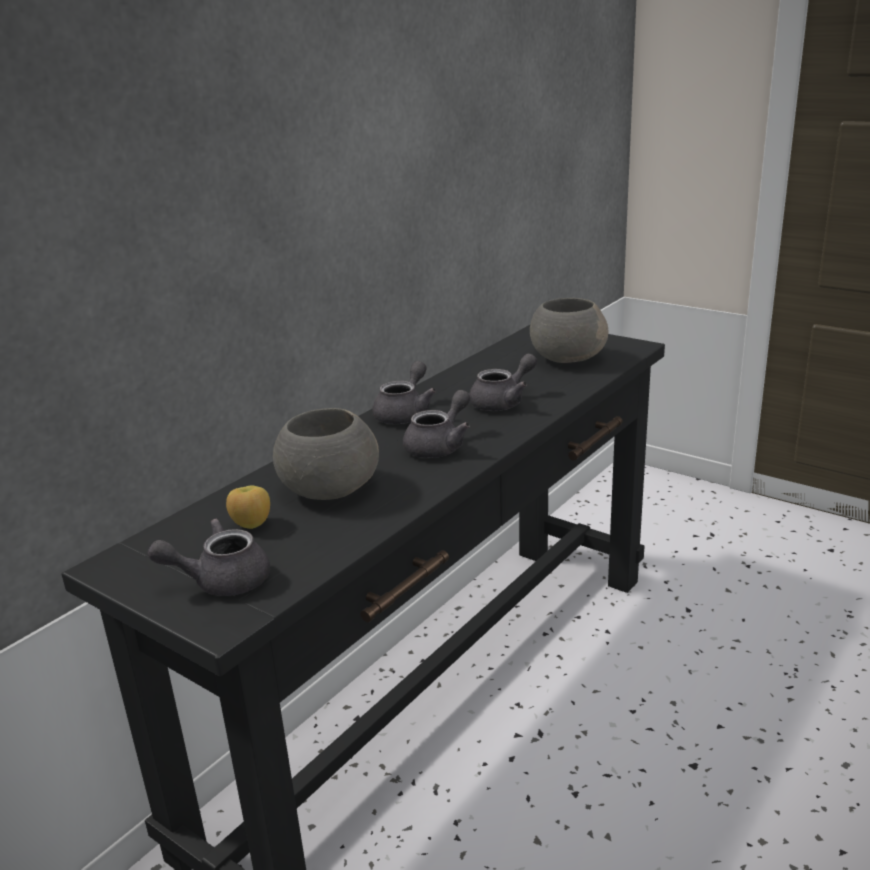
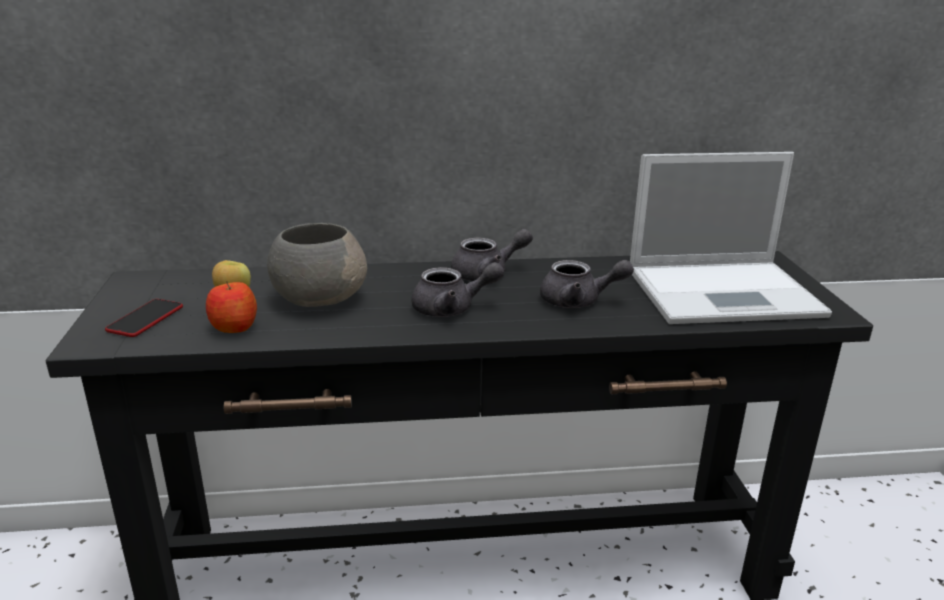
camera: 45 degrees right, 0 degrees up
grey teapot [148,519,270,596] -> phone [105,299,183,337]
grey bowl [530,298,609,363] -> laptop [630,152,832,324]
none -> apple [206,281,257,333]

